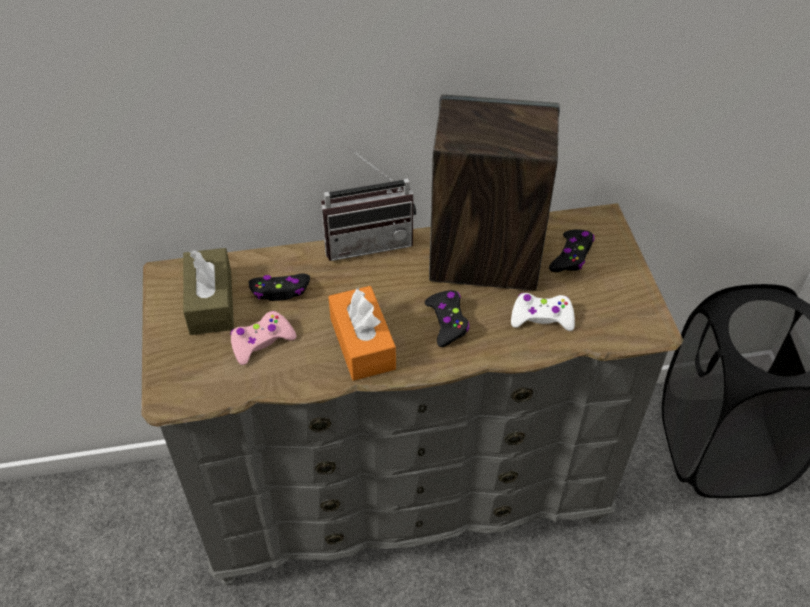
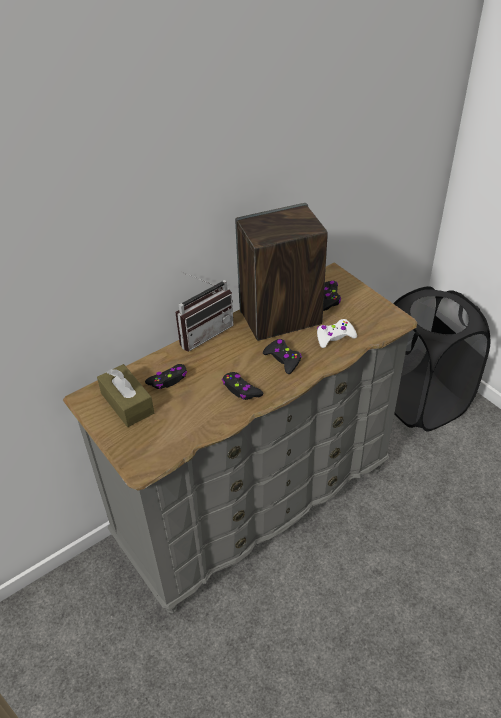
camera: 25 degrees left, 5 degrees down
pink game controller [230,311,296,365] -> none
orange tissue box [328,286,396,381] -> black game controller [222,372,264,400]

